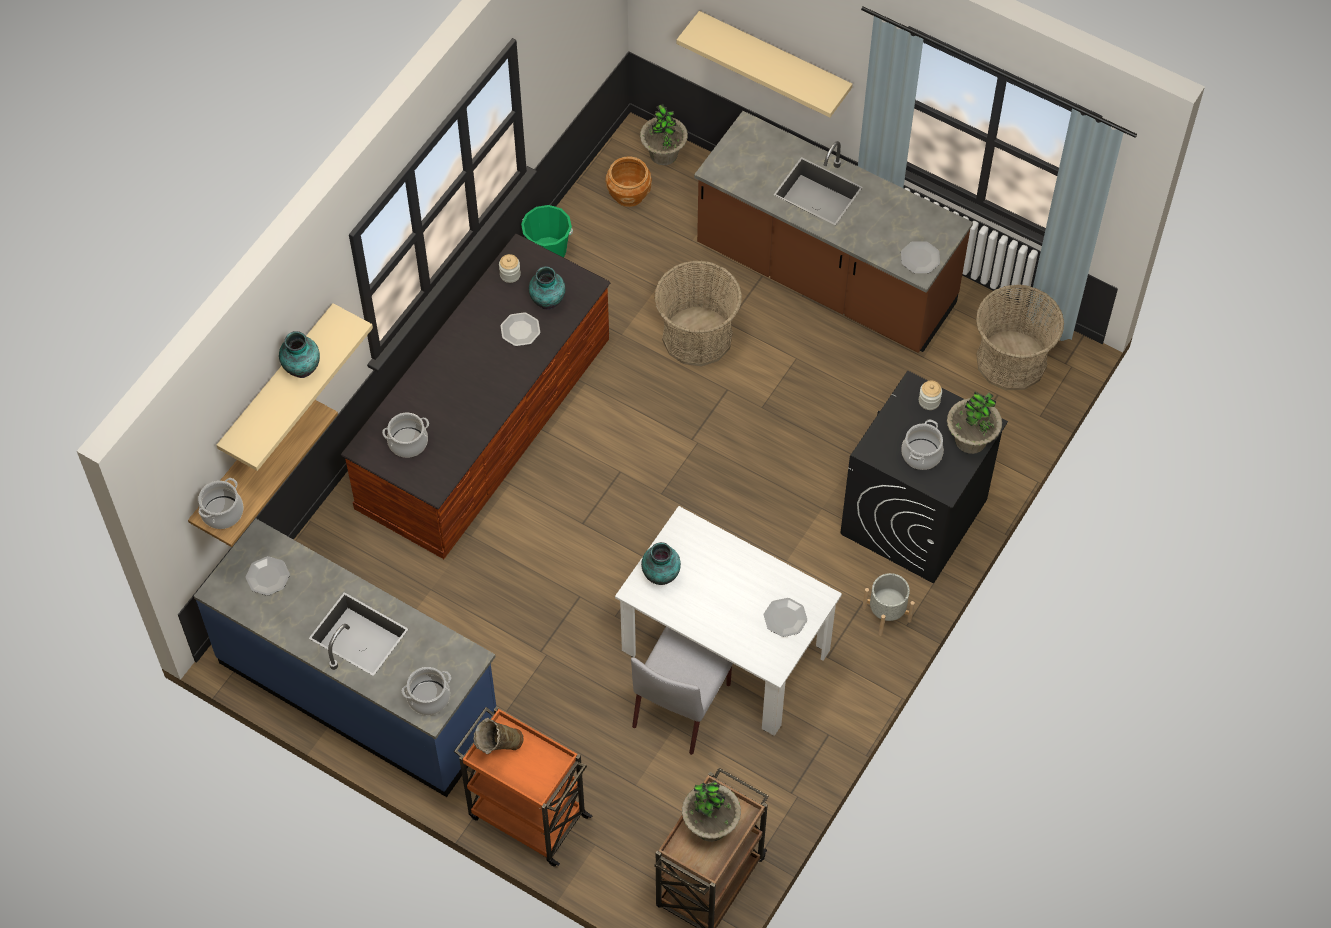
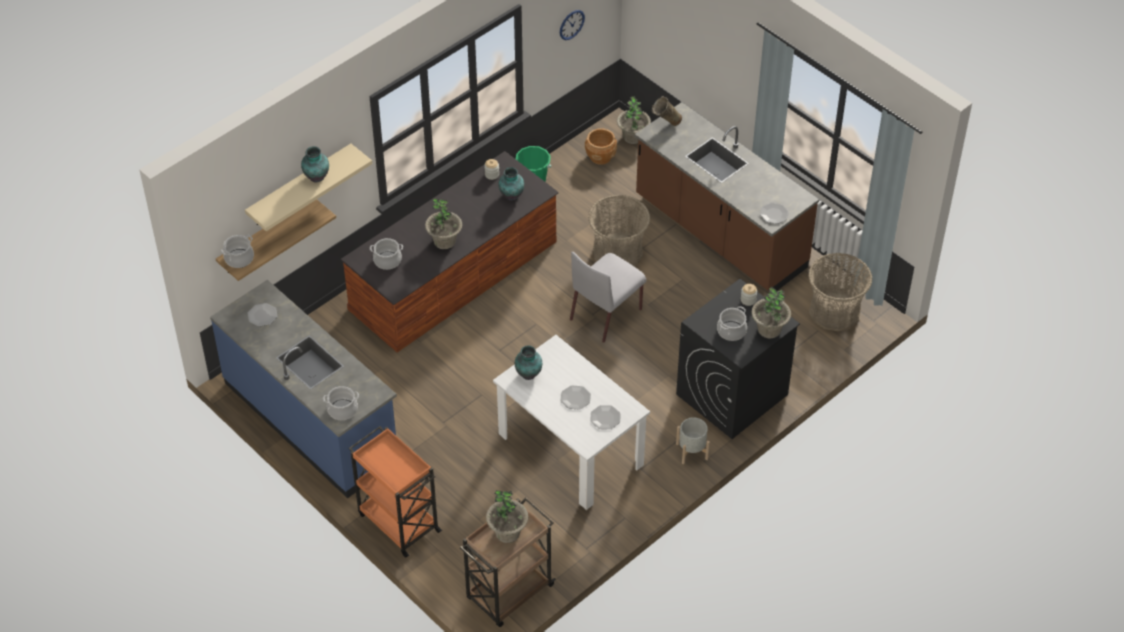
camera: 15 degrees right, 10 degrees down
beige vase [473,718,524,754] -> beige vase moved to [652,96,682,126]
plate [500,312,541,346] -> plate moved to [560,385,591,410]
grey chair [631,627,733,755] -> grey chair moved to [570,252,646,343]
beige shelf [676,11,853,117] -> none
none -> potted plant [425,199,462,249]
none -> wall clock [560,10,585,40]

